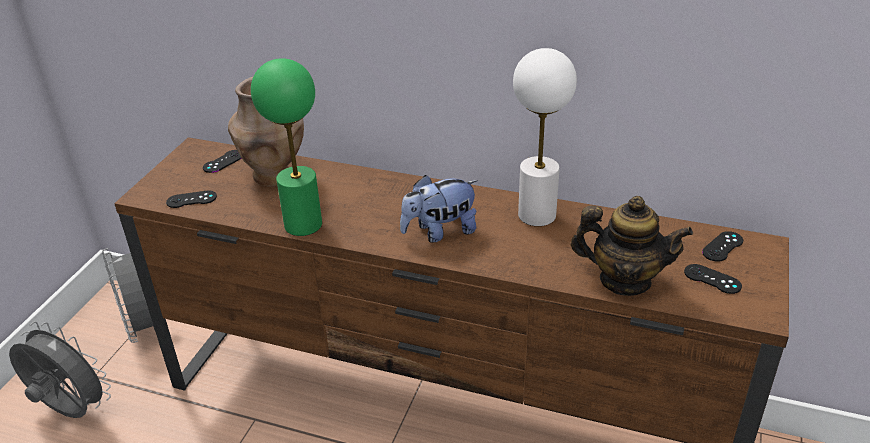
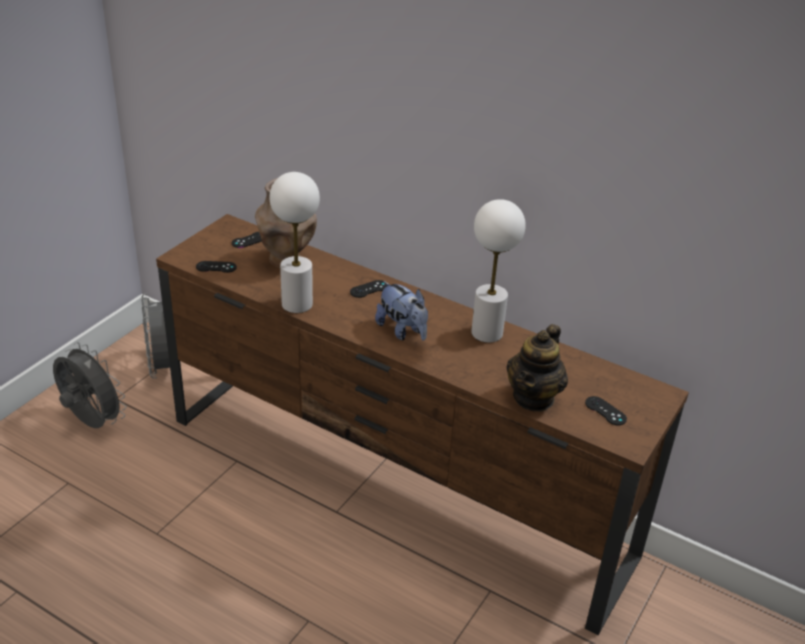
camera: 10 degrees right, 0 degrees up
green table lamp [251,58,322,236] -> white table lamp [270,172,320,313]
plush toy [400,175,478,243] -> plush toy turned 120 degrees counterclockwise [375,281,428,341]
teapot [570,196,693,296] -> teapot turned 90 degrees clockwise [506,324,568,412]
black game controller [702,231,743,262] -> black game controller moved to [350,280,387,298]

